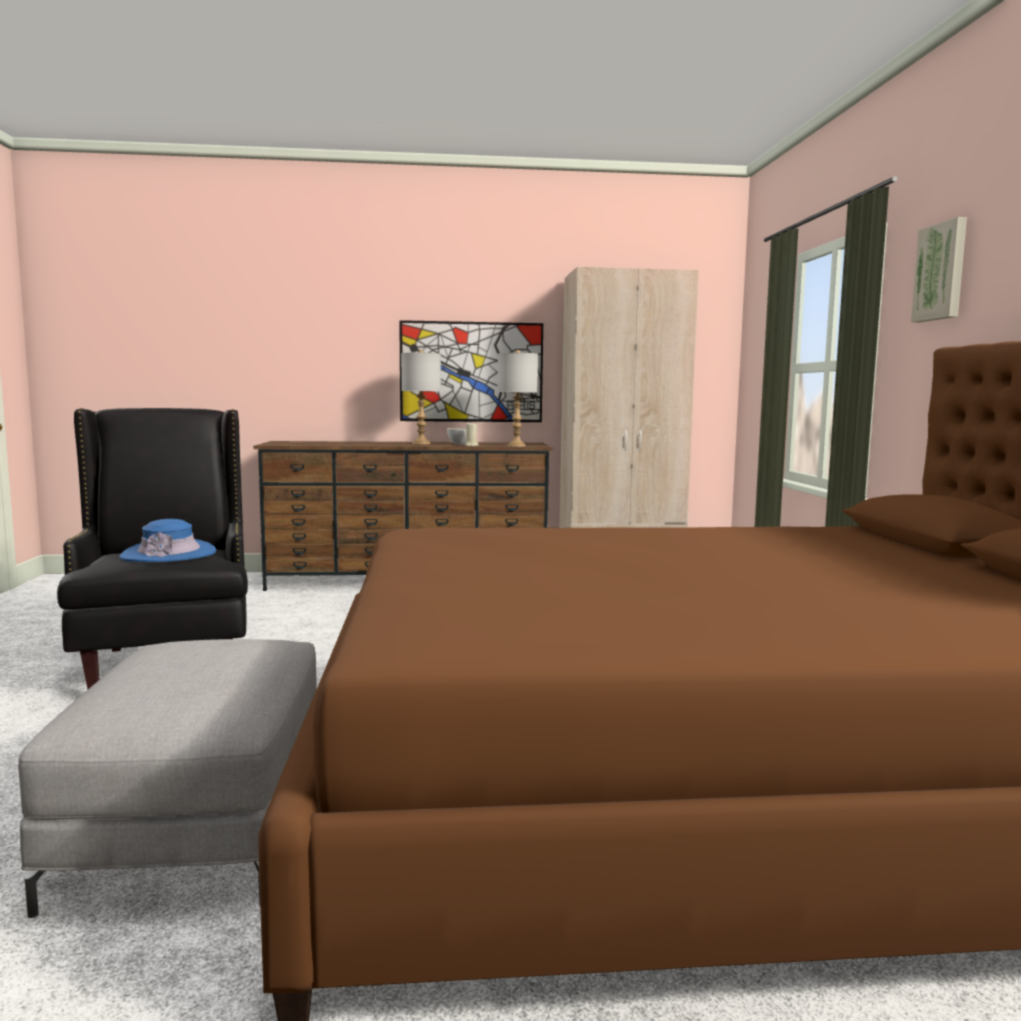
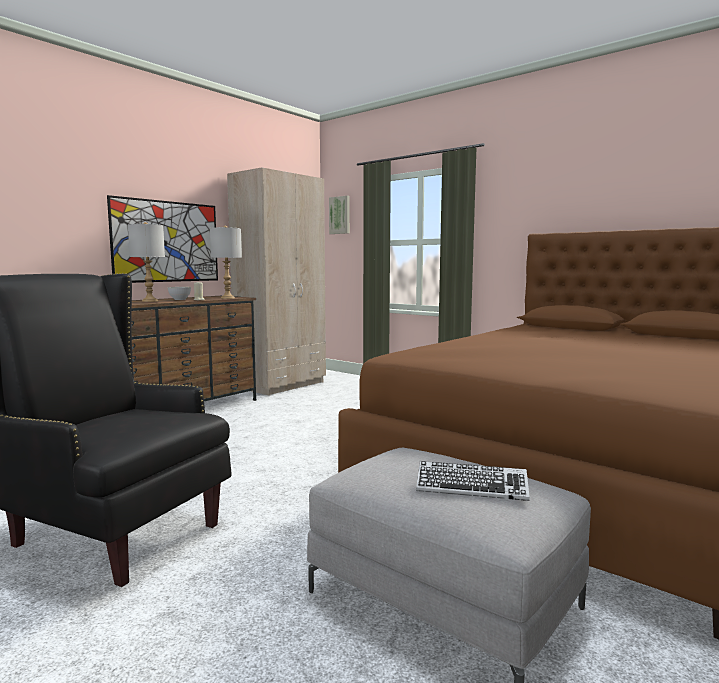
camera: 45 degrees left, 0 degrees up
blue hat [119,519,216,562] -> none
picture [911,217,967,322] -> picture moved to [329,196,350,234]
none -> keyboard [416,461,530,501]

